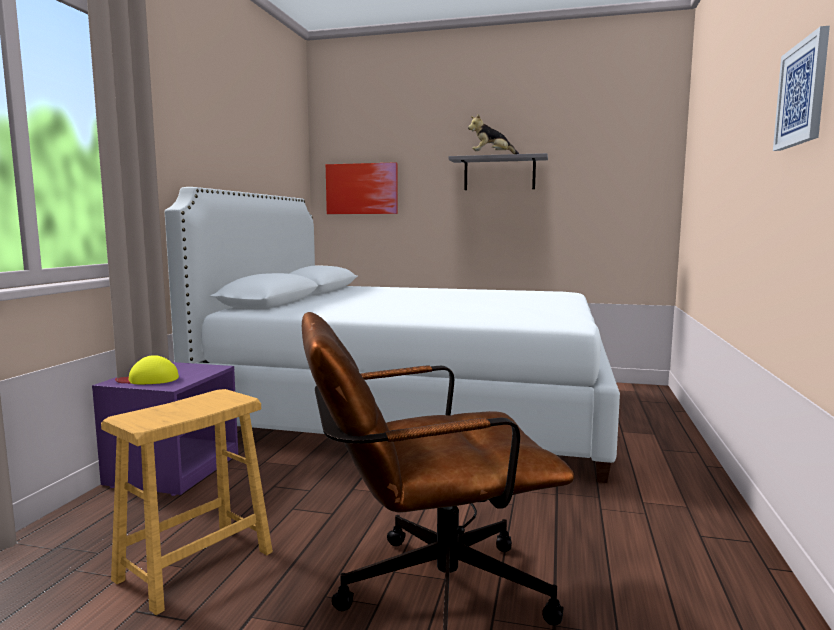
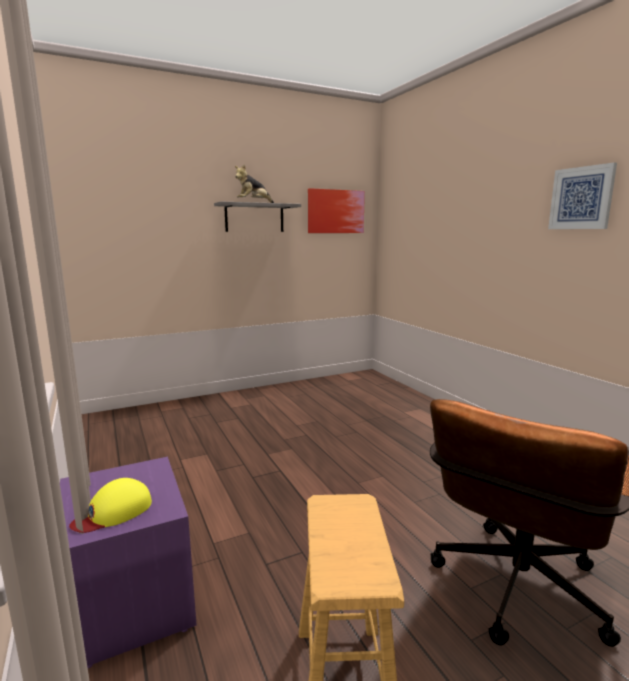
camera: 40 degrees left, 5 degrees up
white bed [165,187,620,483] -> none
picture [326,162,398,214] -> picture moved to [308,188,365,233]

